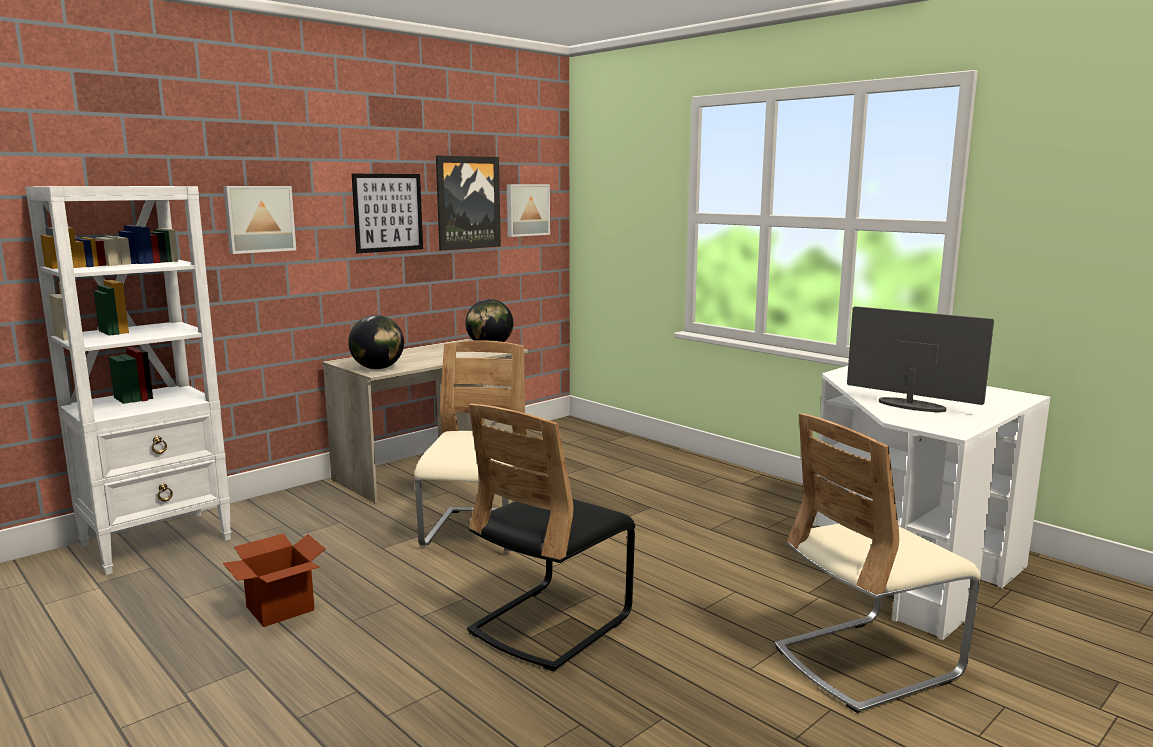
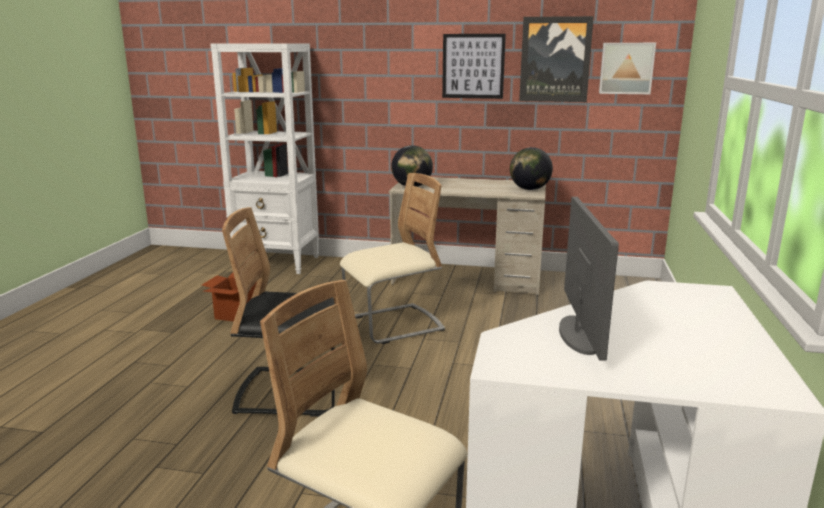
camera: 55 degrees right, 5 degrees up
picture [223,186,296,254] -> none

